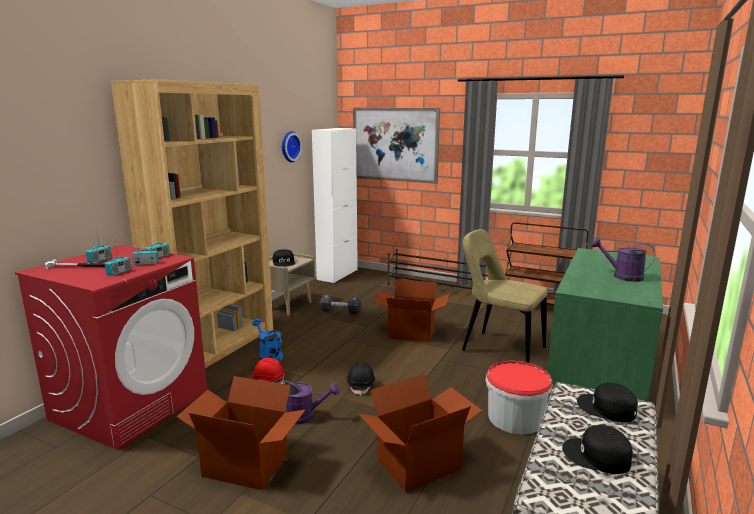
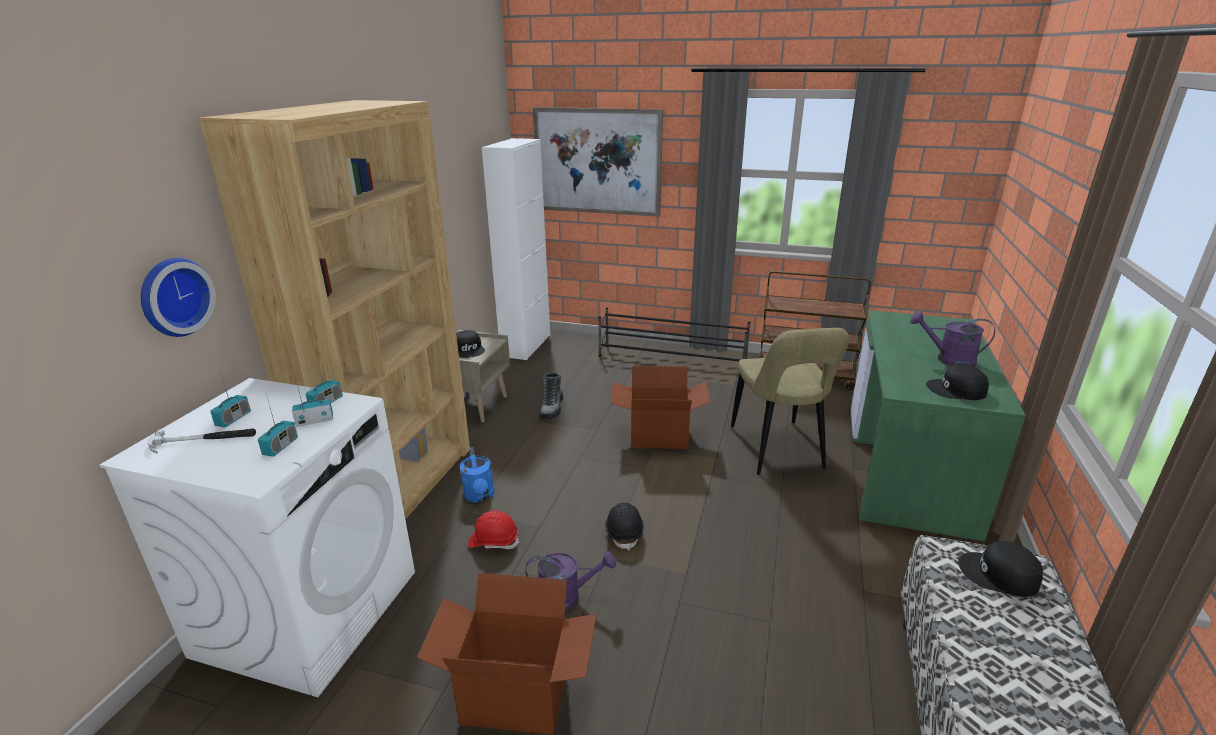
camera: 10 degrees left, 10 degrees up
red washing machine [15,245,207,450] -> white washing machine [100,378,415,697]
blue watering can [252,318,283,362] -> blue watering can turned 150 degrees counterclockwise [460,447,495,503]
wall clock [282,131,302,162] -> wall clock moved to [141,258,216,337]
black dumbbell [320,295,361,314] -> boot [539,373,564,419]
cardboard box [358,374,482,492] -> none
beige chair [462,229,548,363] -> beige chair turned 120 degrees counterclockwise [731,328,850,475]
bucket [486,361,553,435] -> none
black cap [562,425,633,474] -> black cap moved to [926,364,989,400]

